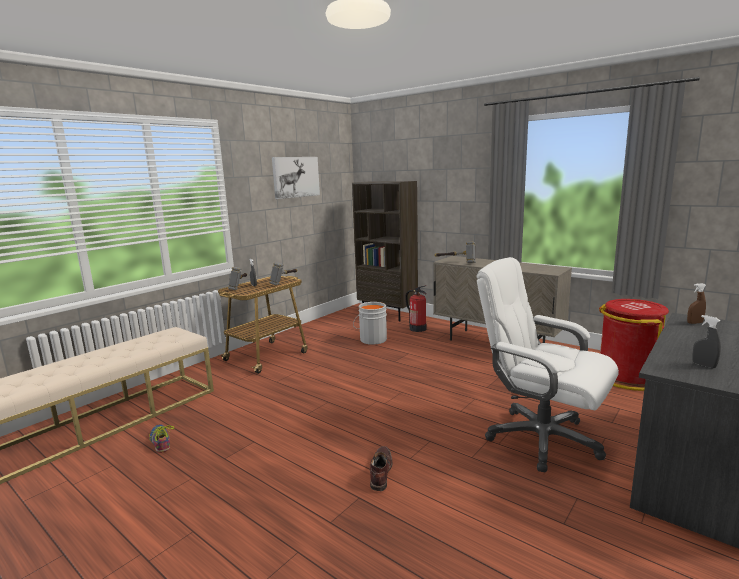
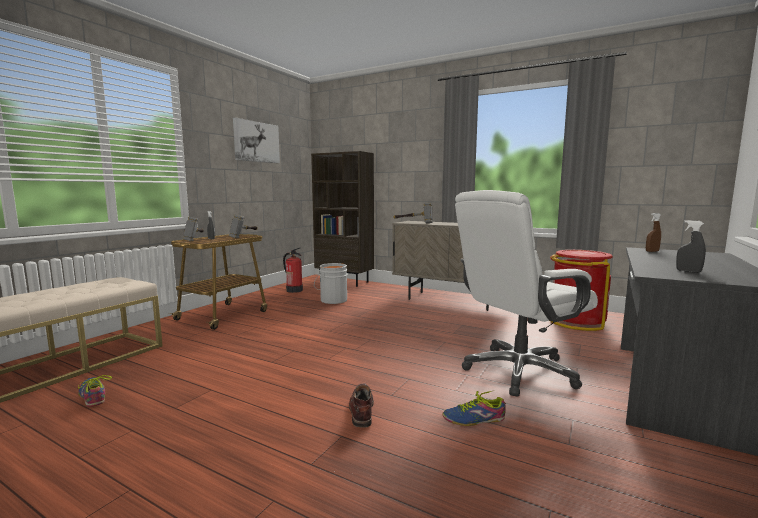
camera: 10 degrees left, 5 degrees down
fire extinguisher [405,286,427,332] -> fire extinguisher moved to [283,248,303,293]
white office chair [477,257,619,472] -> white office chair turned 60 degrees counterclockwise [455,190,598,397]
none -> shoe [442,391,506,426]

